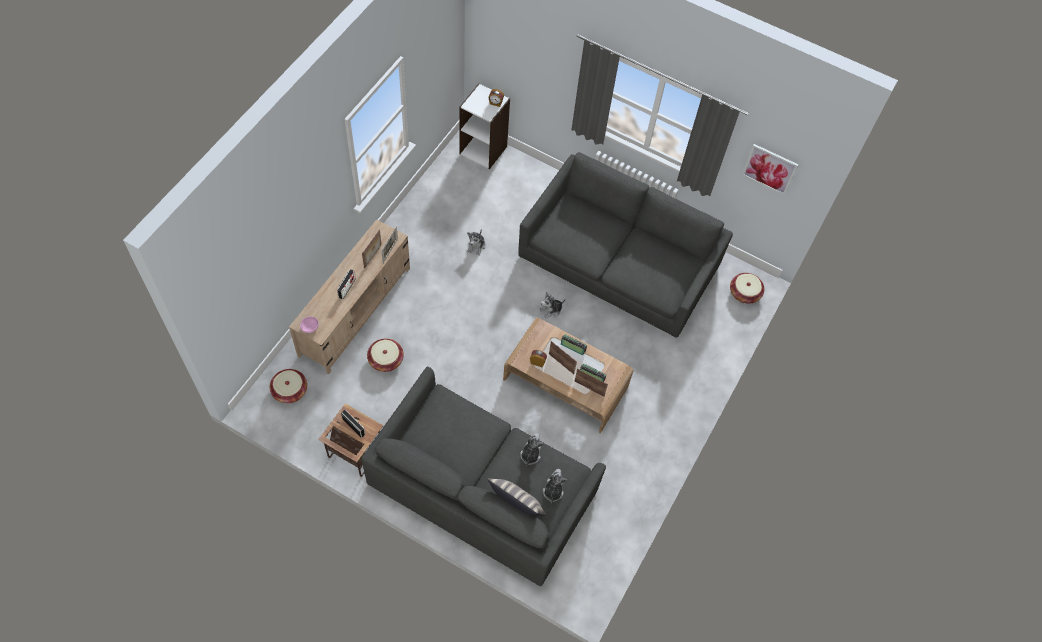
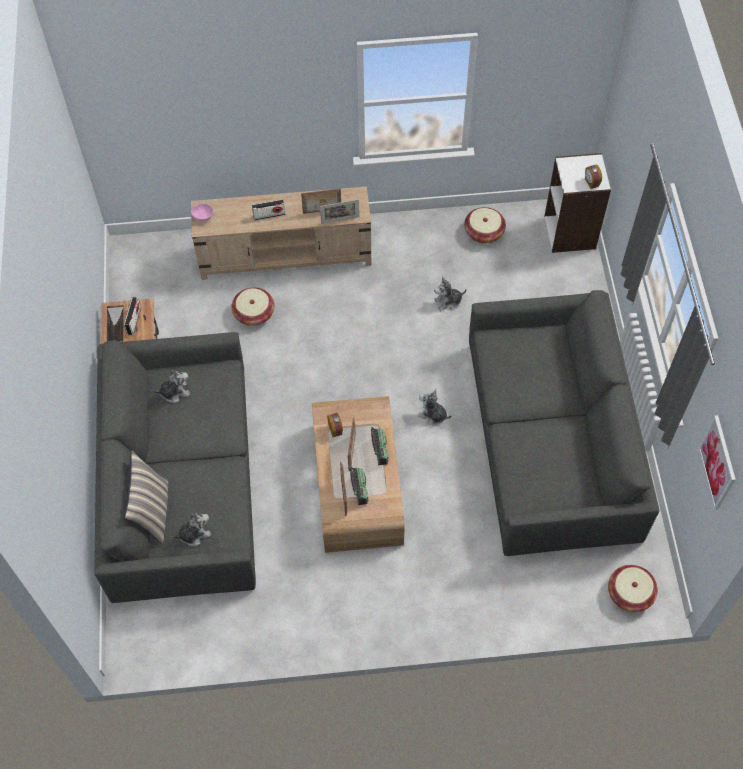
camera: 60 degrees right, 0 degrees up
basket [270,369,307,403] -> basket moved to [464,207,506,244]
plush toy [520,433,544,466] -> plush toy moved to [153,369,190,403]

